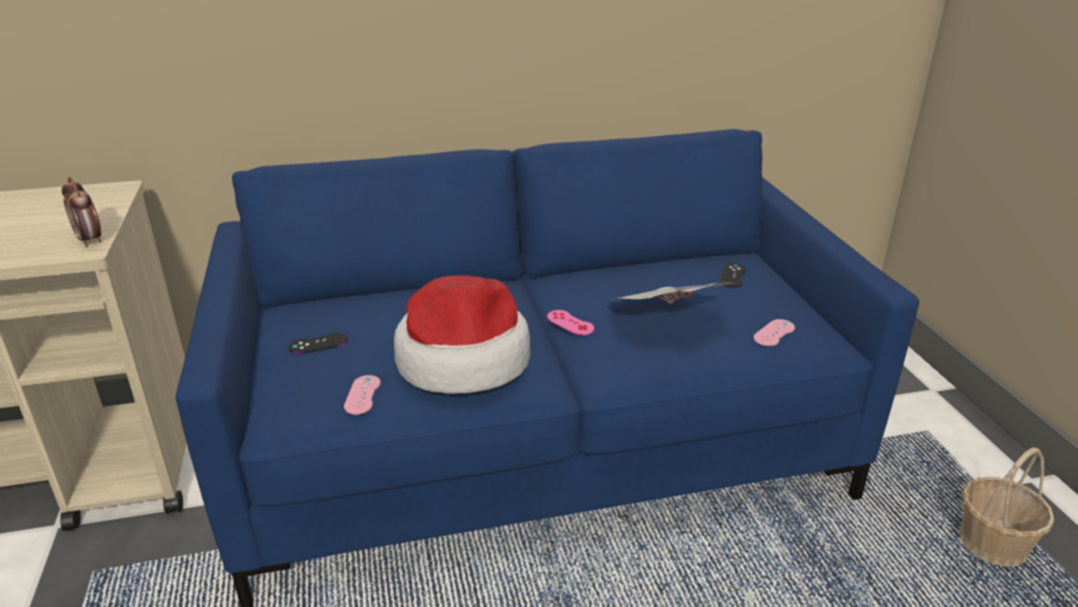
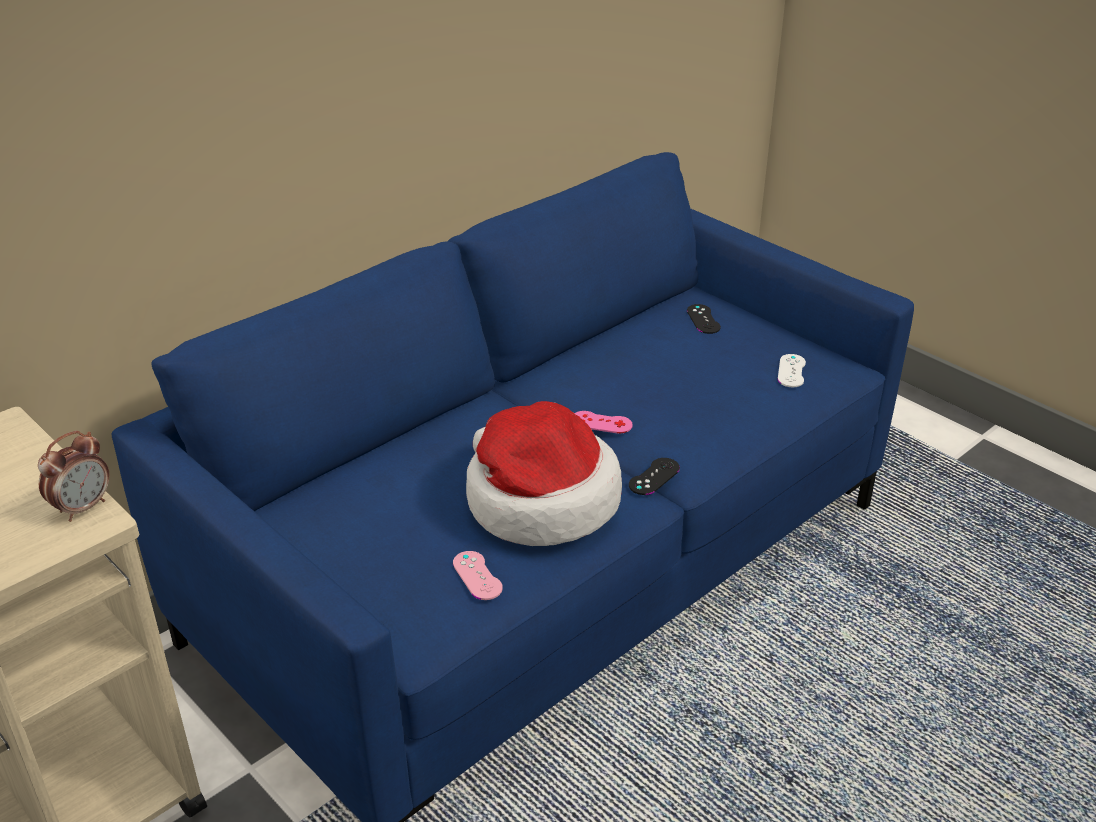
camera: 30 degrees left, 5 degrees up
alarm clock [62,177,101,247] -> alarm clock turned 75 degrees counterclockwise [38,431,109,522]
black game controller [288,333,348,354] -> black game controller moved to [629,458,680,495]
newspaper [608,282,733,304] -> none
pink game controller [753,319,795,346] -> white game controller [778,354,806,387]
basket [959,448,1054,567] -> none

